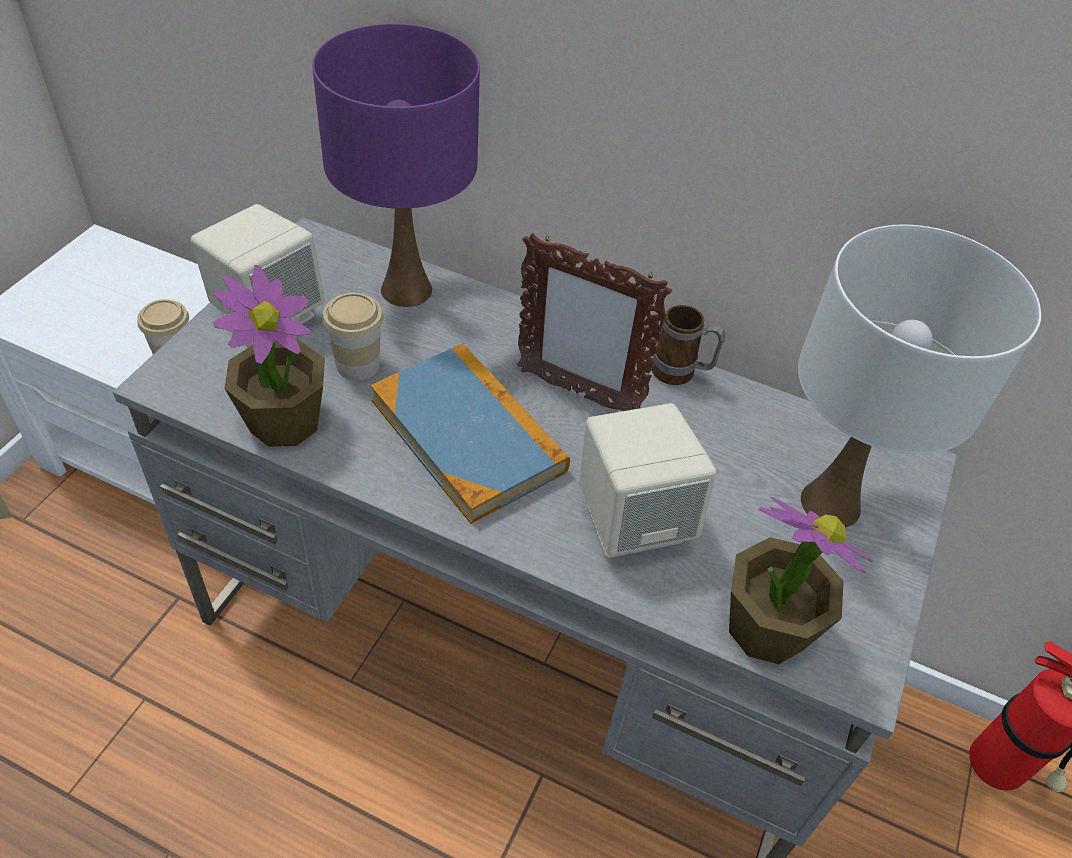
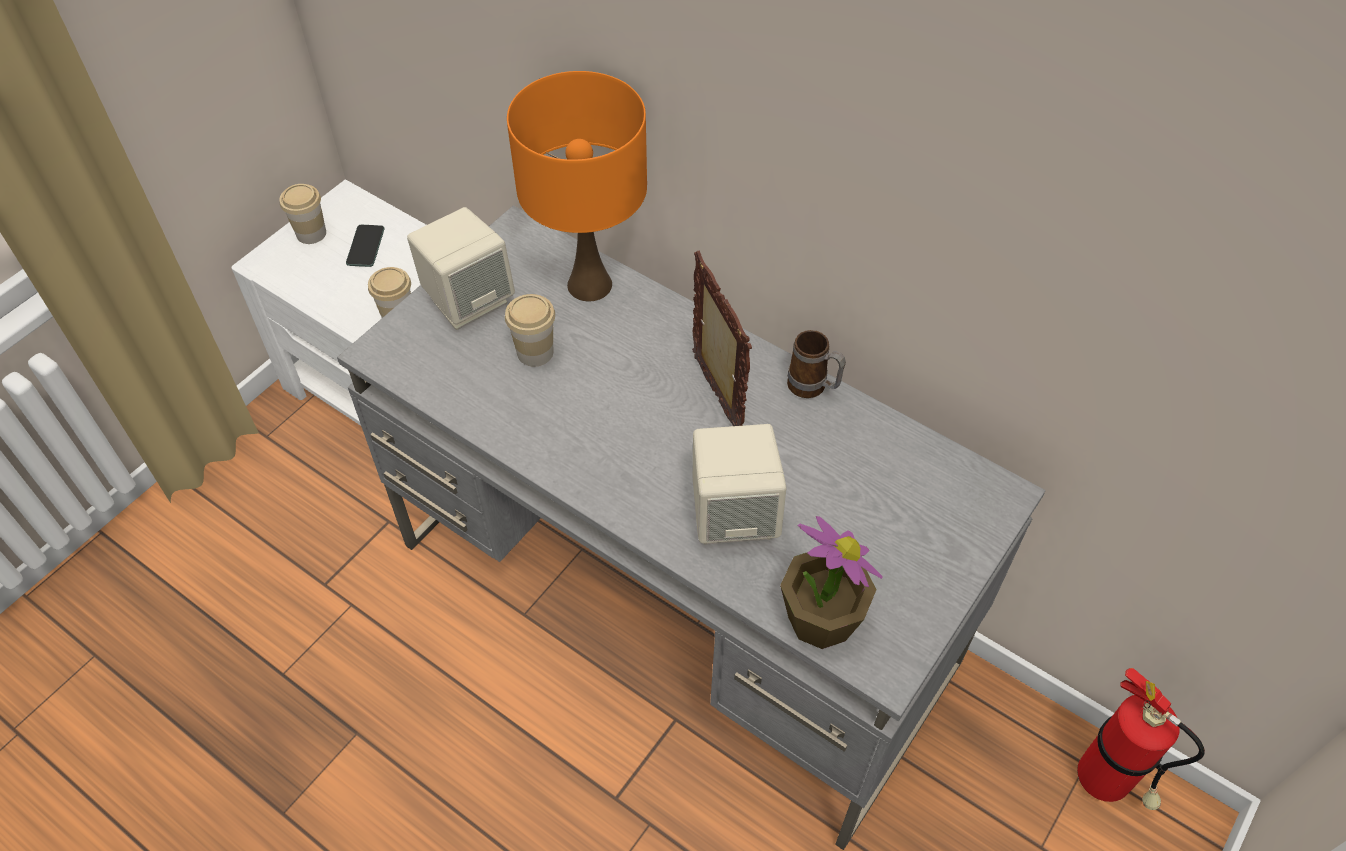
camera: 15 degrees right, 5 degrees up
potted plant [213,265,325,447] -> none
purple table lamp [312,24,480,307] -> orange table lamp [507,71,647,301]
book [370,344,570,524] -> none
picture frame [517,233,672,411] -> picture frame turned 150 degrees counterclockwise [692,251,752,426]
white table lamp [798,225,1041,528] -> none
none -> cup [279,184,326,244]
none -> phone [346,225,385,267]

